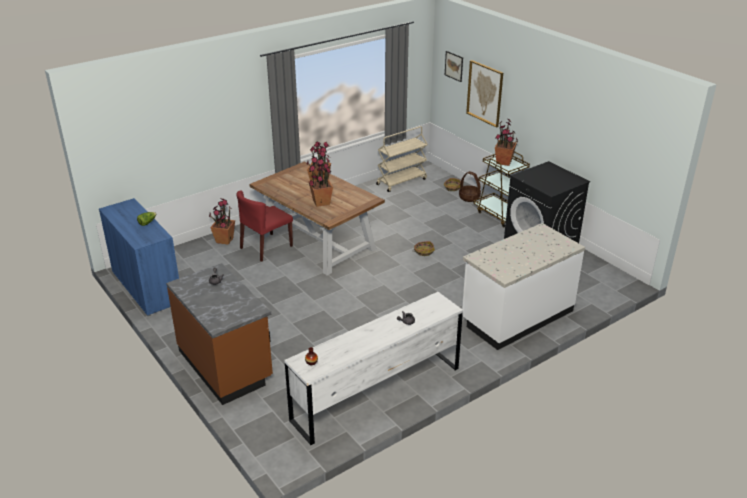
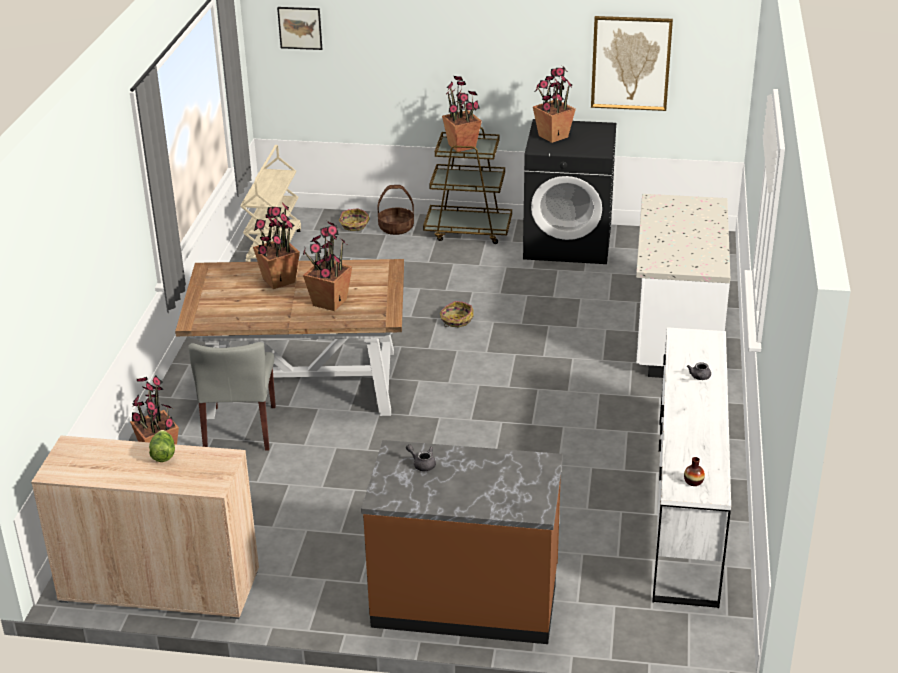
camera: 45 degrees left, 0 degrees up
blue cabinet [99,198,179,316] -> beige cabinet [31,436,259,619]
red chair [236,190,293,262] -> grey chair [188,342,276,451]
picture [466,60,503,128] -> picture moved to [591,16,673,111]
none -> potted plant [533,66,576,143]

